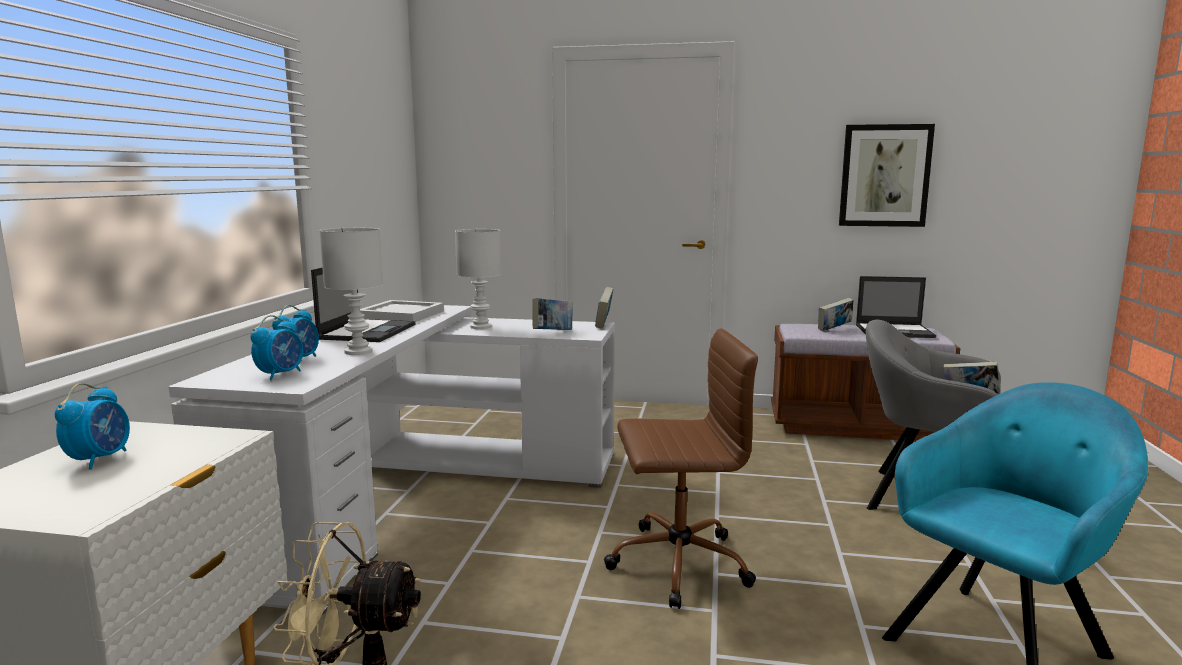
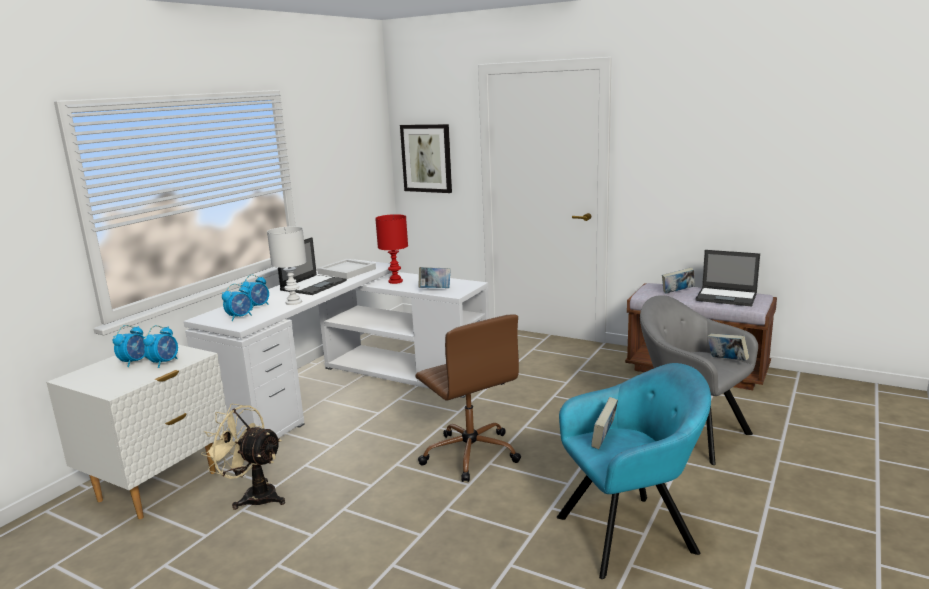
camera: 20 degrees right, 5 degrees up
white table lamp [455,229,501,329] -> red table lamp [375,214,408,284]
book [595,287,614,329] -> book moved to [591,397,618,449]
brown office chair [604,329,758,609] -> brown office chair turned 45 degrees clockwise [416,314,521,482]
picture [839,124,935,227] -> picture moved to [400,124,452,193]
none -> alarm clock [143,325,178,368]

